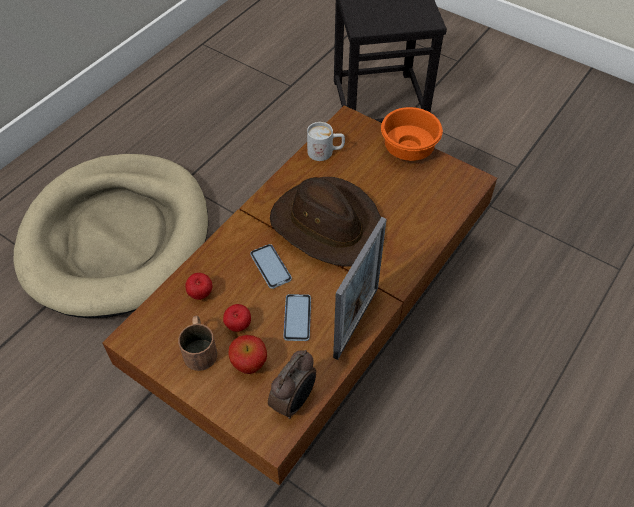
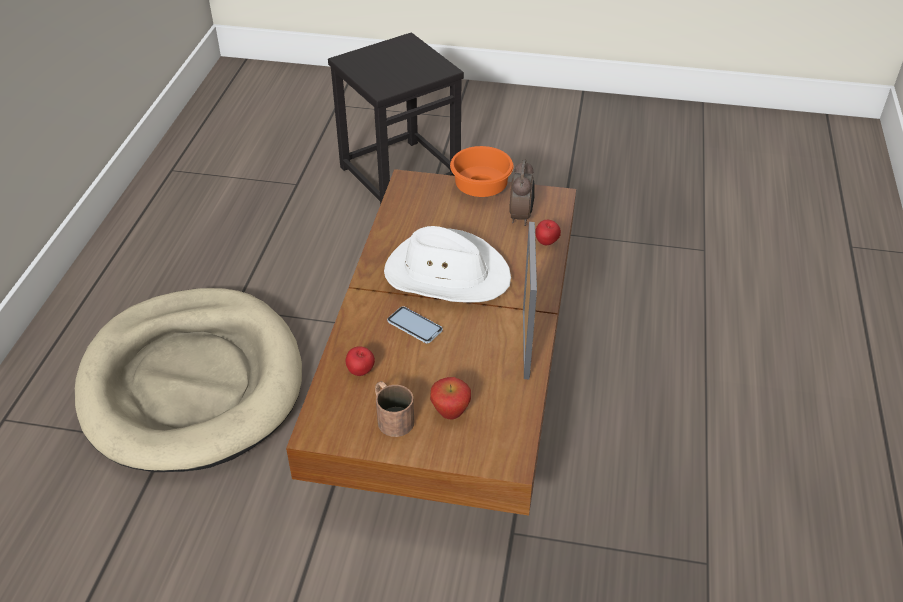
camera: 25 degrees left, 10 degrees down
apple [223,304,251,332] -> apple moved to [535,220,561,245]
alarm clock [268,350,316,419] -> alarm clock moved to [509,159,535,226]
brown hat [270,177,381,267] -> white hat [384,226,511,303]
phone [283,294,311,341] -> none
white mug [307,122,345,161] -> none

